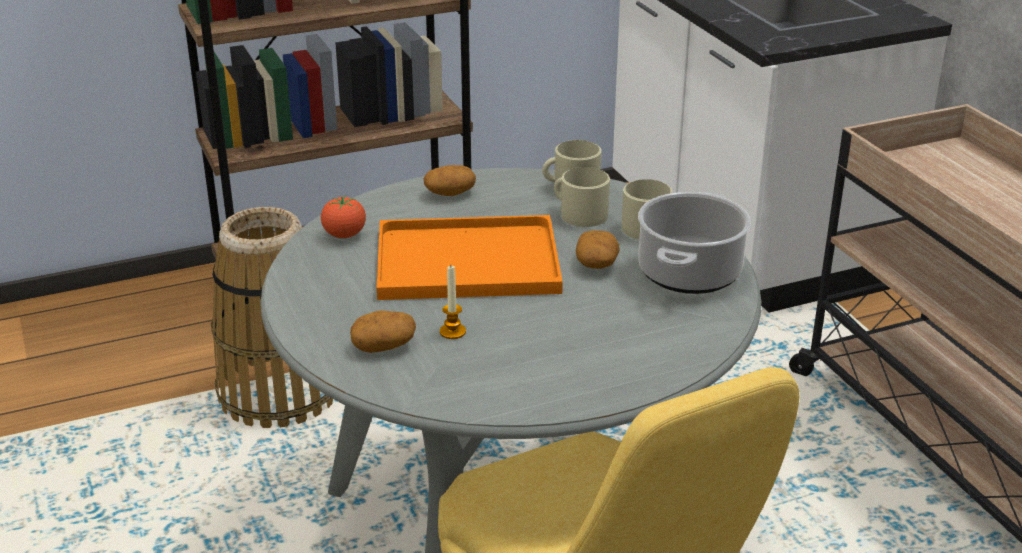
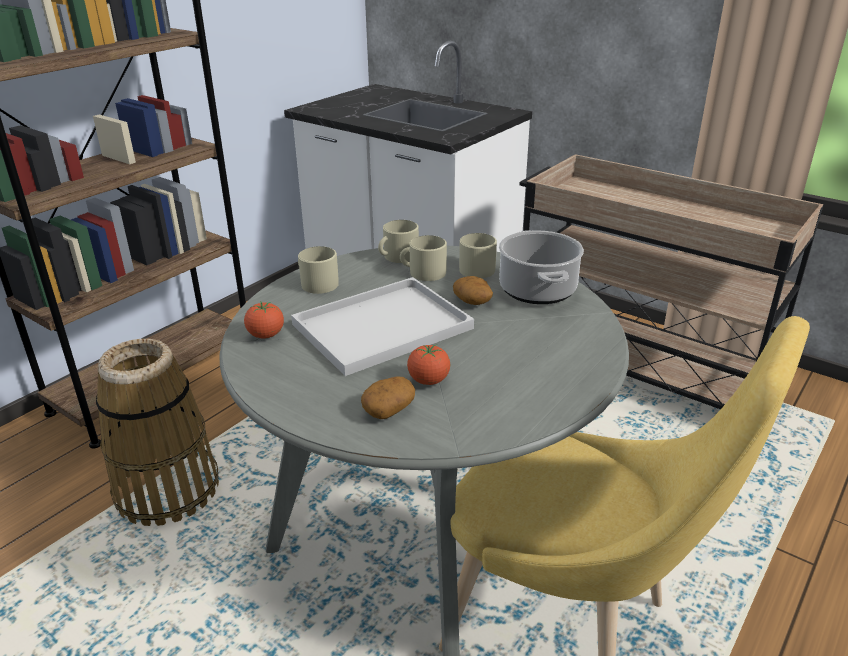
camera: 30 degrees left, 0 degrees up
orange tray [377,215,563,300] -> white tray [291,277,474,376]
potato [423,165,476,196] -> beige mug [298,246,339,294]
candle [440,266,466,339] -> tomato [407,345,450,385]

